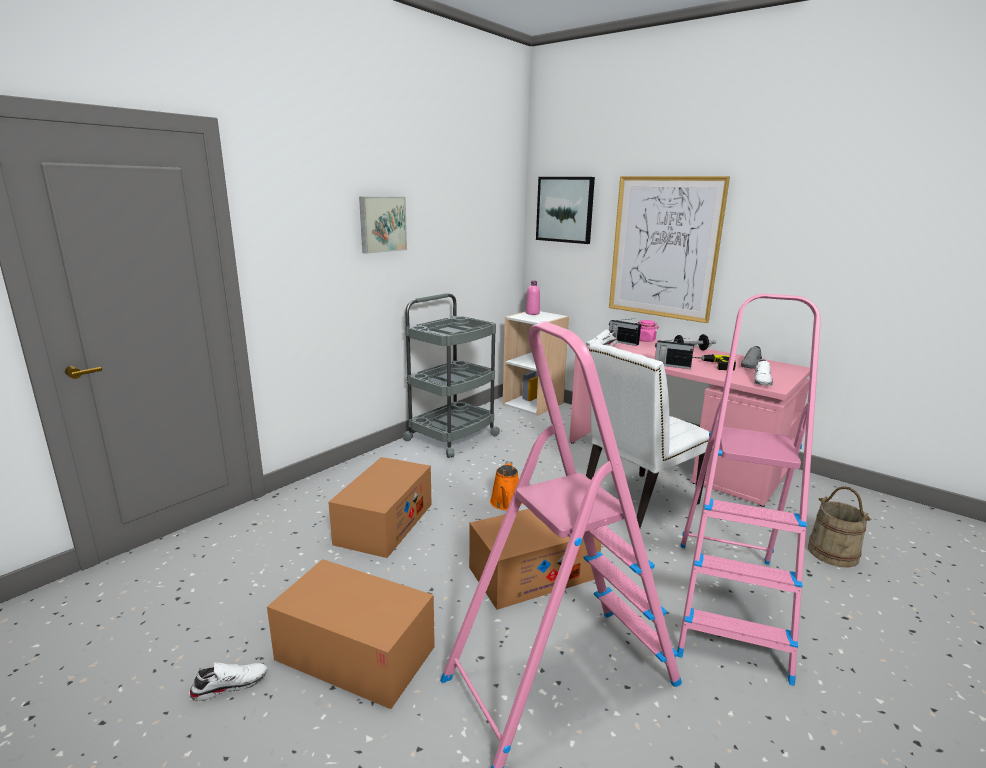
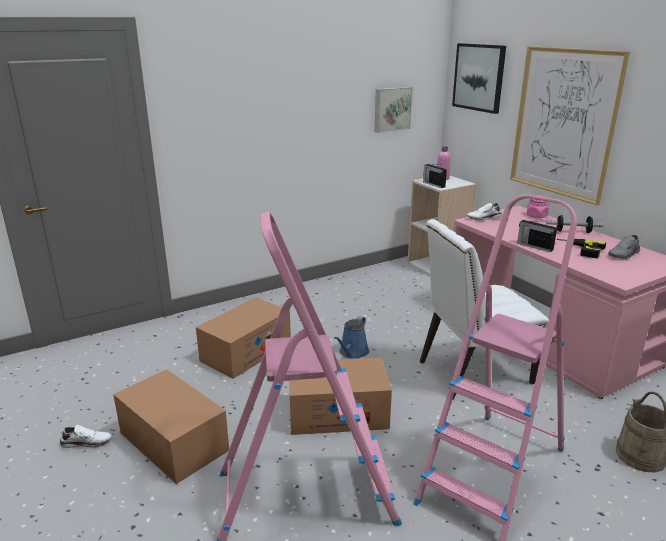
camera: 20 degrees right, 5 degrees up
picture [359,197,407,254] -> picture moved to [375,87,413,133]
grey cart [402,293,500,458] -> none
orange watering can [490,461,523,510] -> blue watering can [334,316,369,359]
radio [609,318,641,346] -> radio moved to [423,164,447,188]
white shoe [754,359,773,386] -> none

